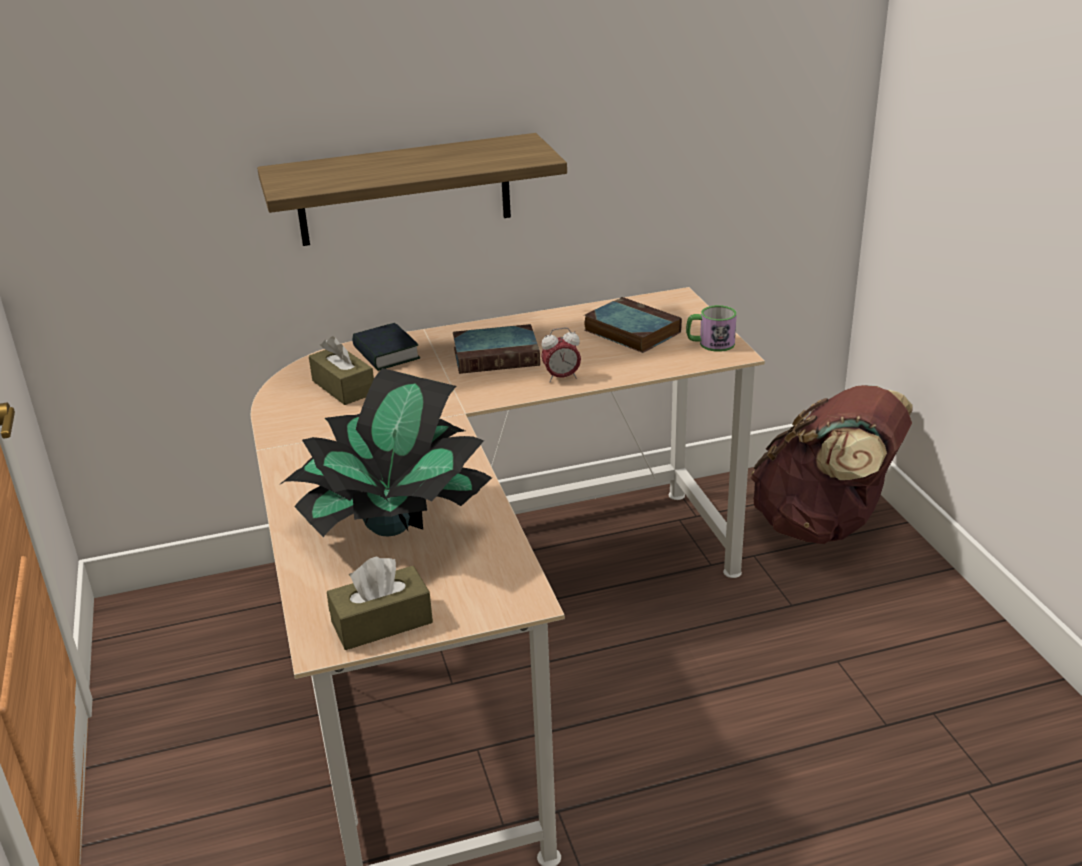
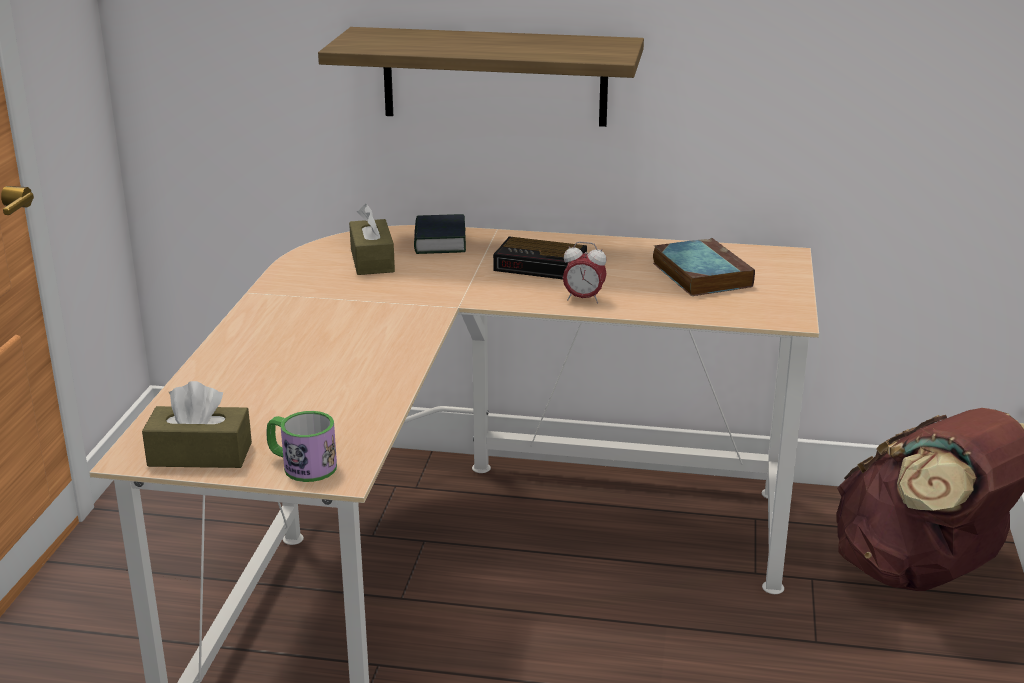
camera: 25 degrees right, 5 degrees down
potted plant [279,368,492,537] -> none
book [453,324,540,374] -> alarm clock [493,237,587,279]
mug [686,305,737,352] -> mug moved to [267,411,337,482]

